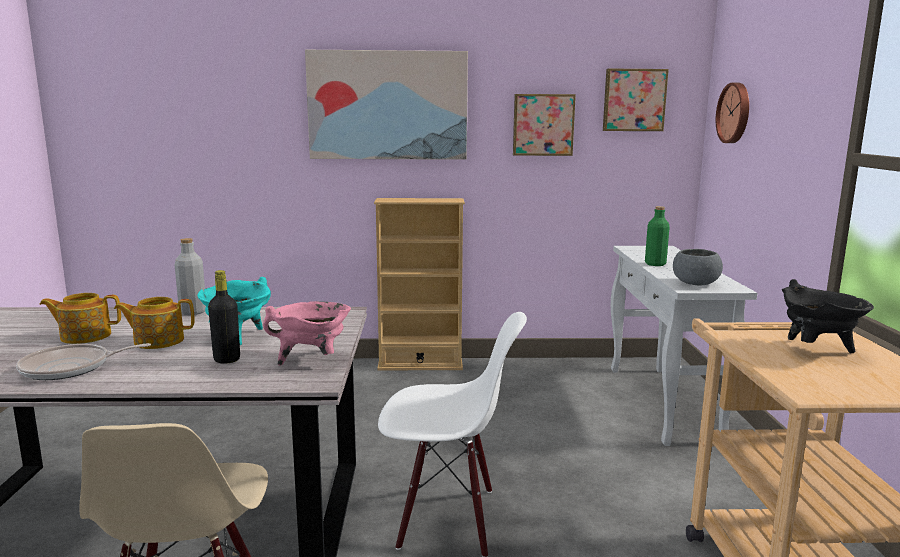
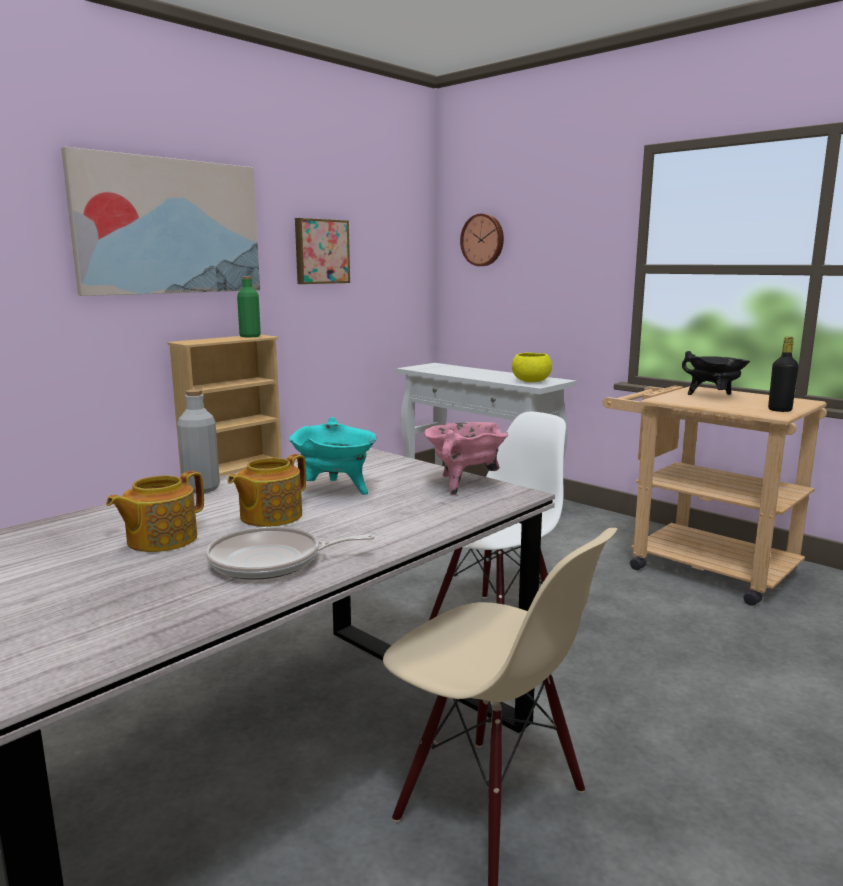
camera: 45 degrees left, 0 degrees up
frying pan [16,343,151,380] -> frying pan turned 60 degrees clockwise [206,526,375,580]
black bottle [208,270,240,364] -> black bottle moved to [768,337,799,412]
picture [603,68,669,131] -> none
green bottle [645,206,670,266] -> green bottle moved to [237,276,261,337]
grey bowl [673,249,723,285] -> yellow bowl [512,353,552,382]

